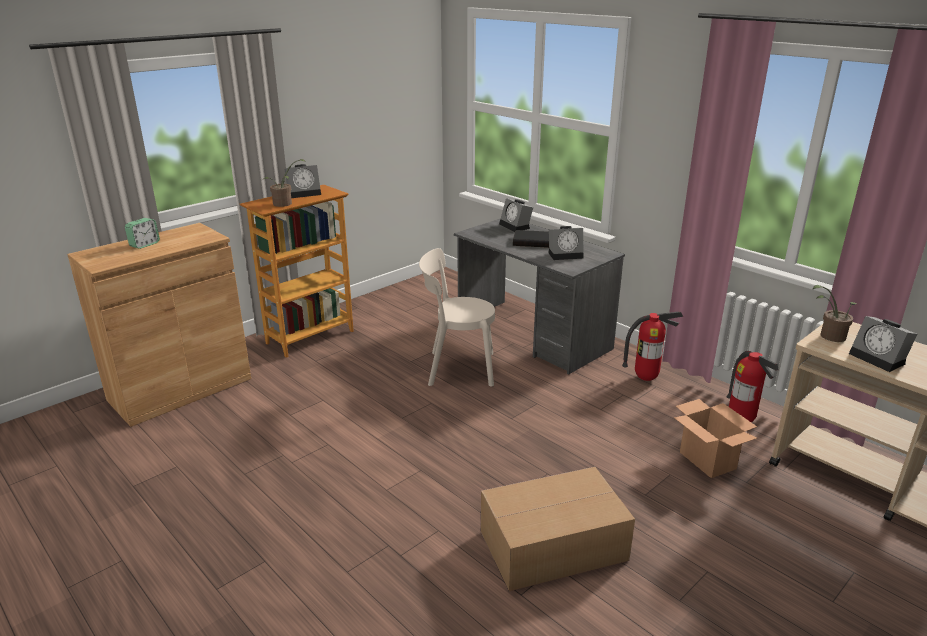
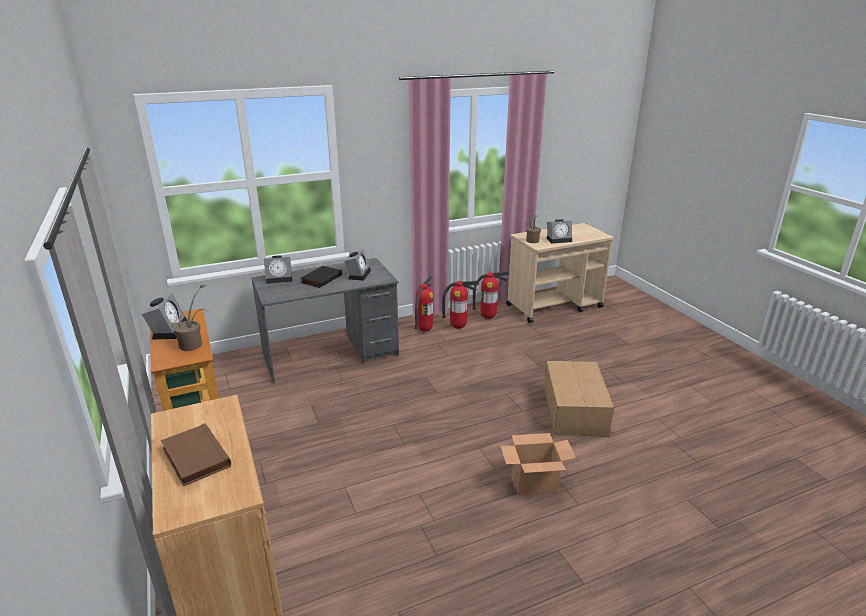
camera: 70 degrees left, 0 degrees up
alarm clock [125,218,160,249] -> brown book [161,423,231,487]
beige chair [419,248,495,387] -> none
cardboard box [674,399,757,478] -> cardboard box moved to [501,433,576,496]
none -> fire extinguisher [442,281,479,329]

